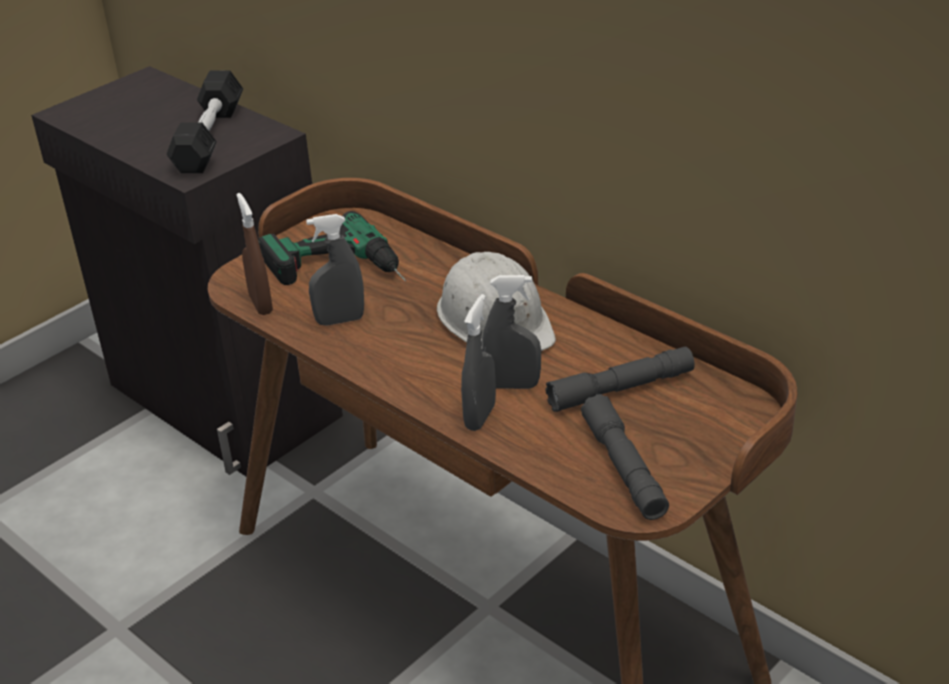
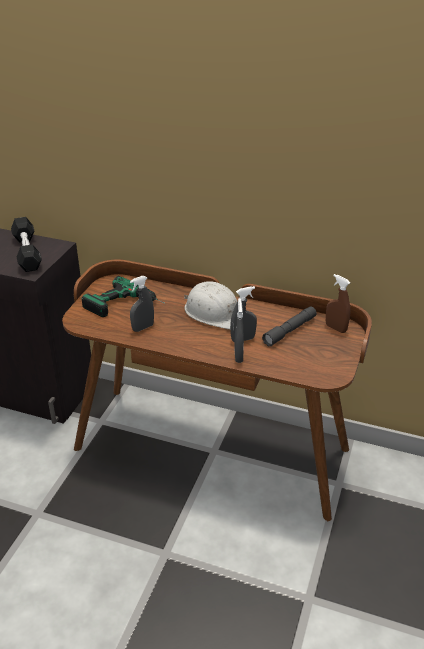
camera: 25 degrees left, 0 degrees up
brown spray bottle [237,193,273,315] -> brown spray bottle moved to [326,274,350,333]
grey flashlight [581,394,669,520] -> none

